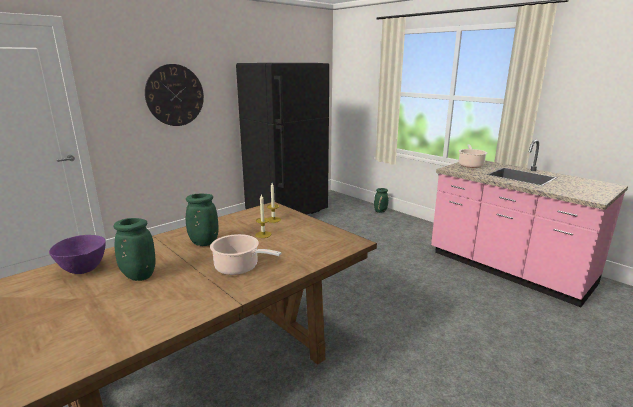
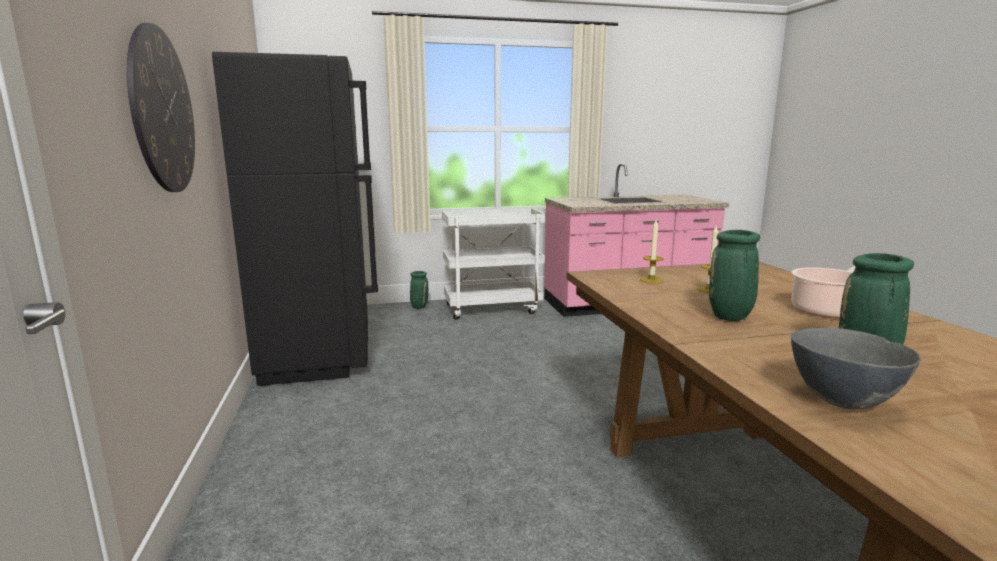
camera: 60 degrees left, 5 degrees down
purple bowl [49,235,106,274] -> grey bowl [791,328,921,409]
cooking pot [459,144,487,168] -> none
none -> white cart [442,208,545,320]

